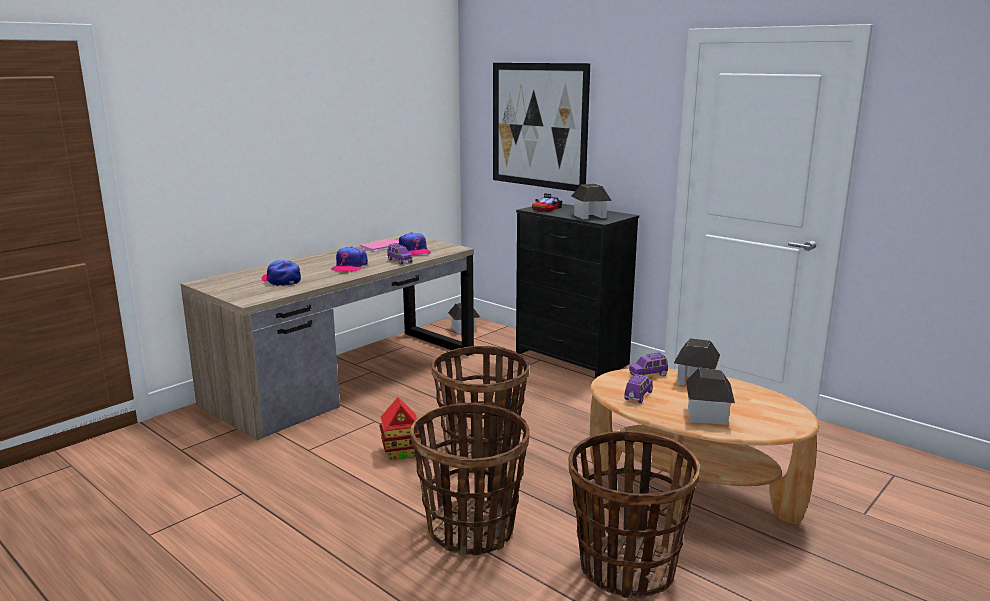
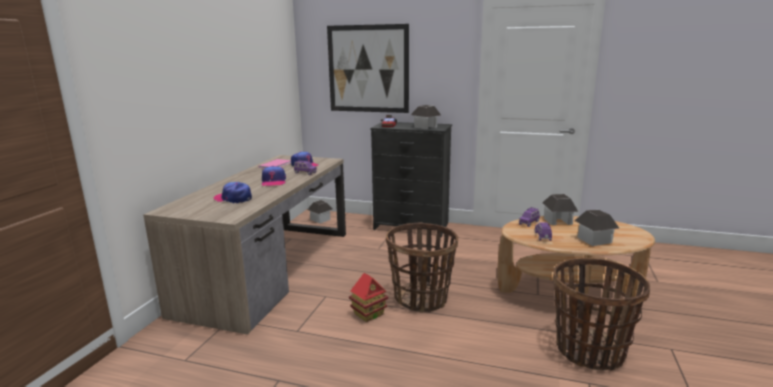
camera: 25 degrees left, 0 degrees up
basket [411,403,530,556] -> none

